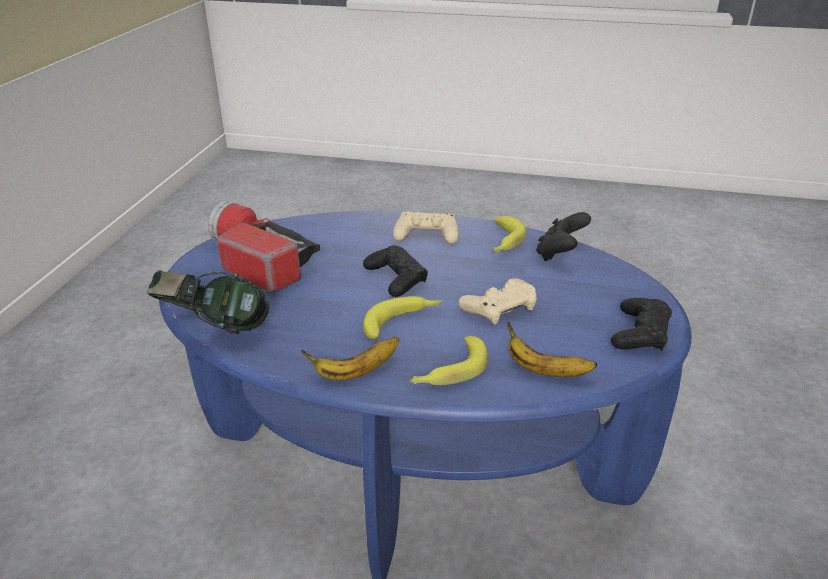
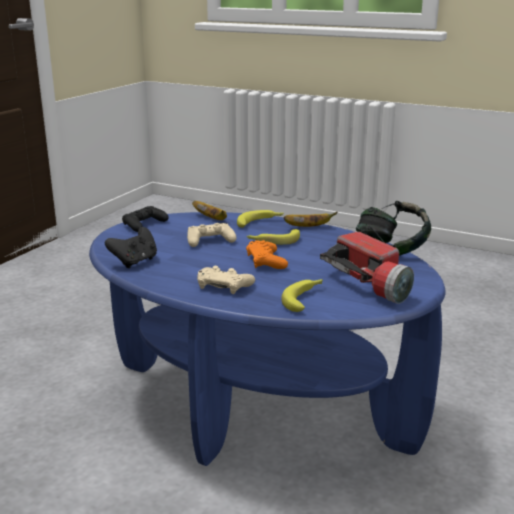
camera: 165 degrees left, 10 degrees down
black game controller [363,245,428,297] -> orange game controller [246,240,288,269]
banana [493,216,526,253] -> banana moved to [281,279,323,312]

